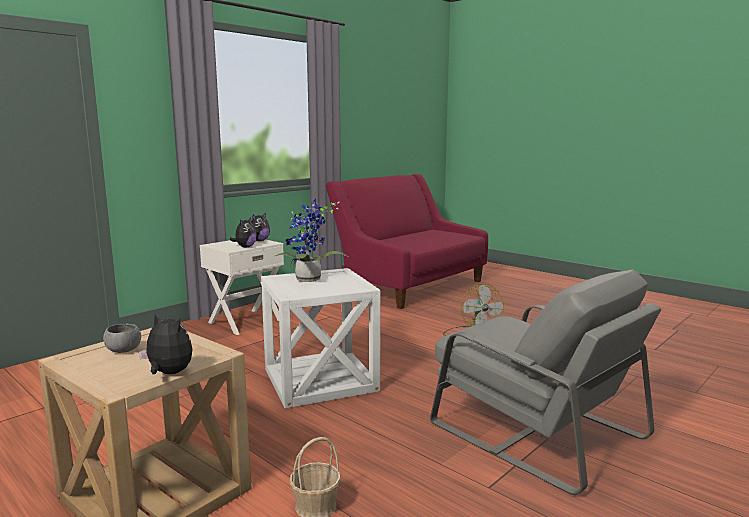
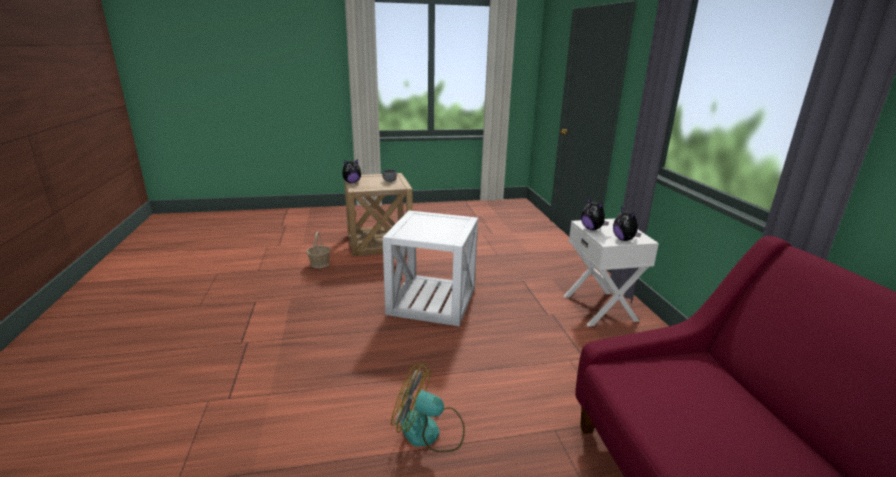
camera: 125 degrees right, 10 degrees up
potted plant [275,199,347,282] -> none
grey armchair [430,270,661,495] -> none

